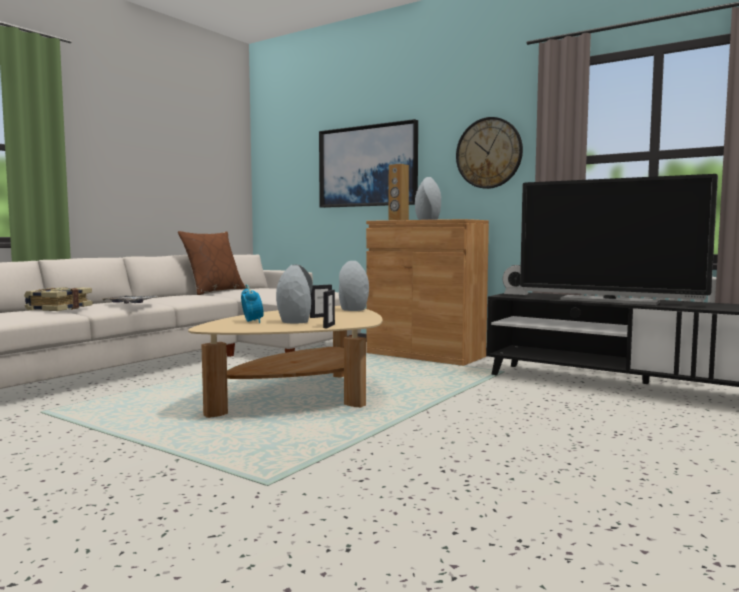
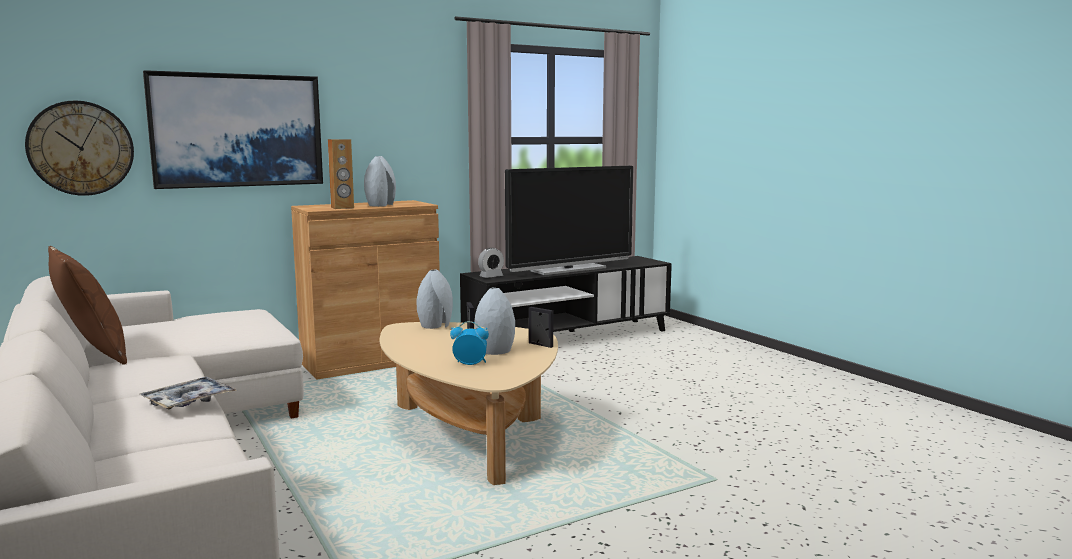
camera: 65 degrees left, 5 degrees up
book [24,287,93,311] -> none
wall clock [456,117,523,189] -> wall clock moved to [25,101,134,196]

